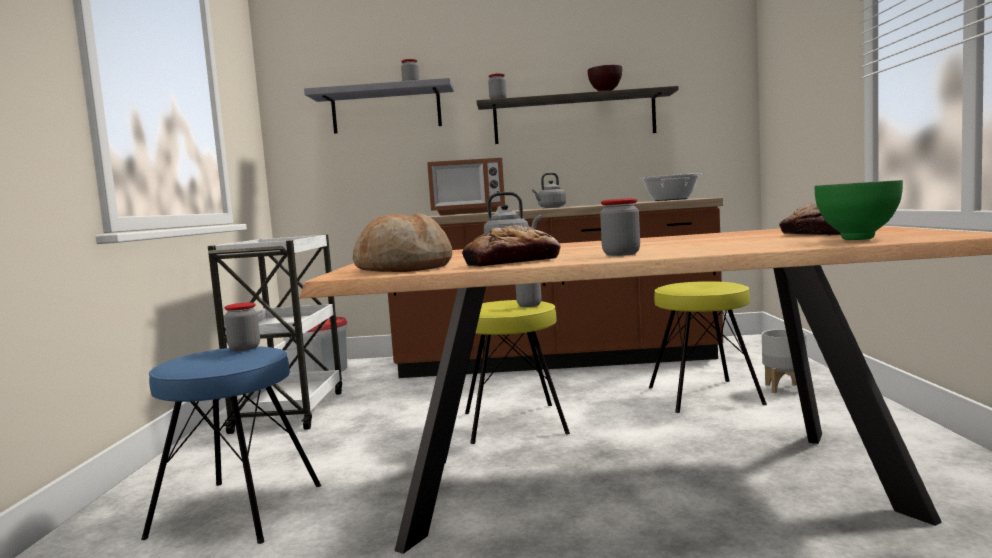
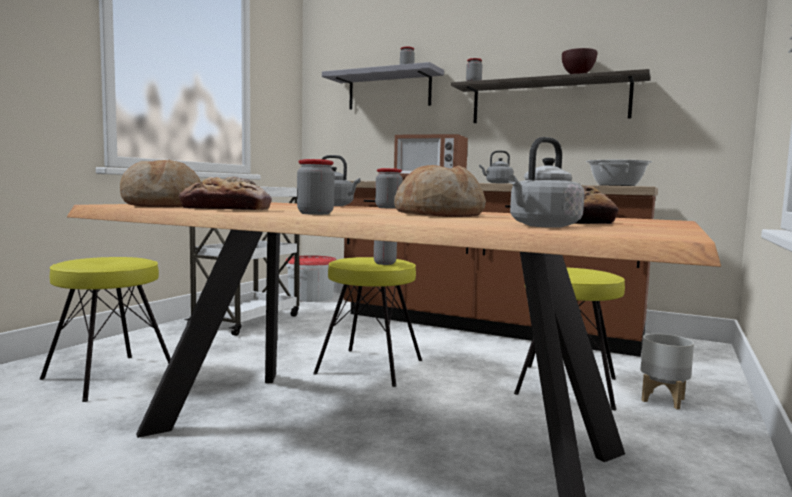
camera: 25 degrees right, 0 degrees up
blue stool [141,346,321,544] -> yellow stool [40,257,171,402]
jar [224,303,260,351] -> jar moved to [375,168,403,209]
green bowl [815,180,903,240] -> grey kettle [508,137,584,228]
none -> bread [394,165,486,217]

